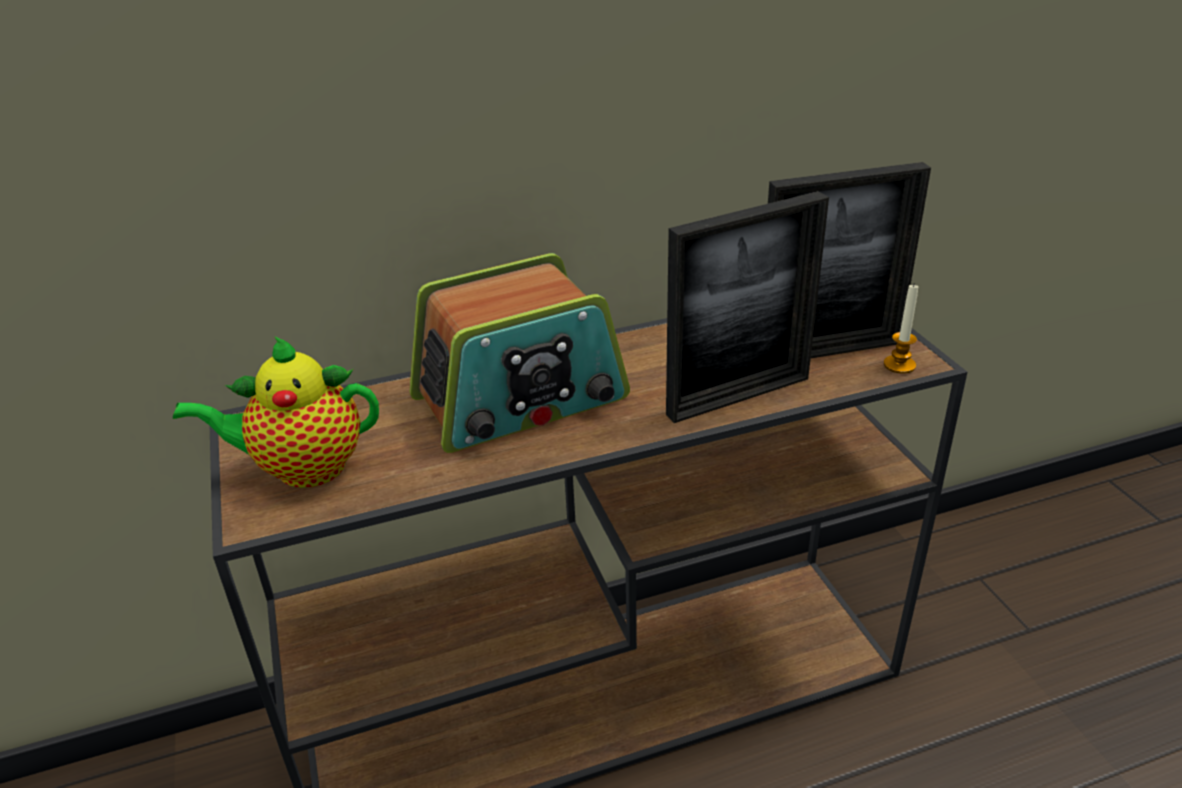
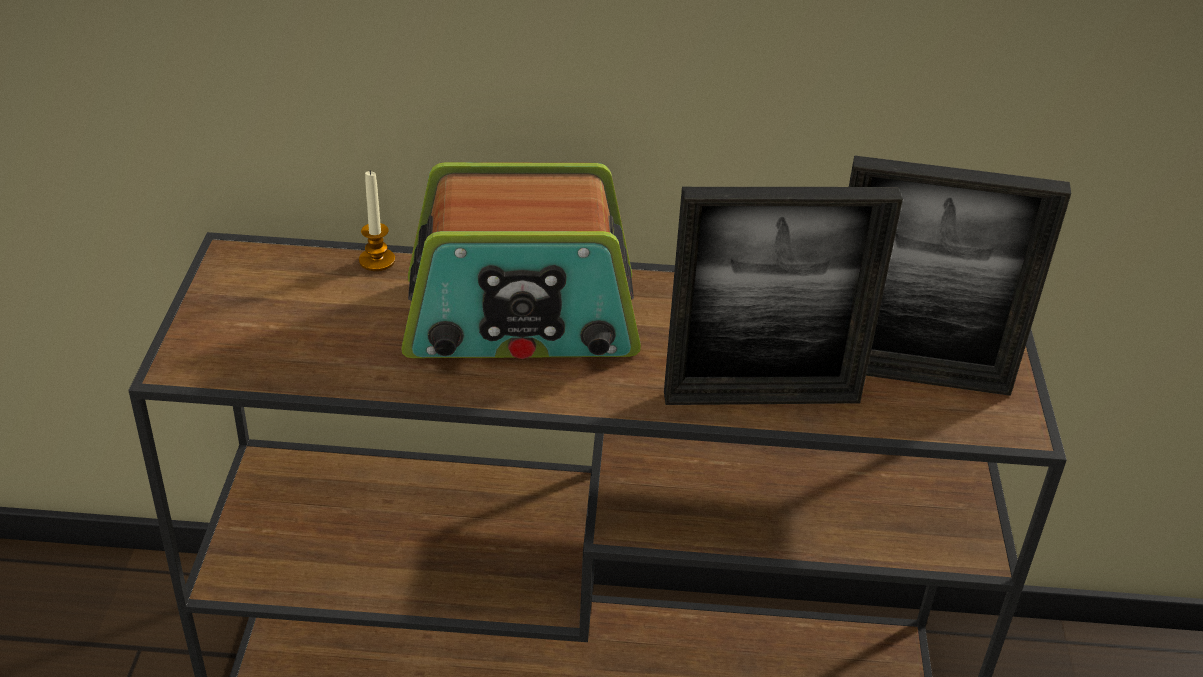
camera: 20 degrees right, 5 degrees up
teapot [173,336,379,488] -> none
candle [884,285,918,374] -> candle moved to [359,170,395,271]

